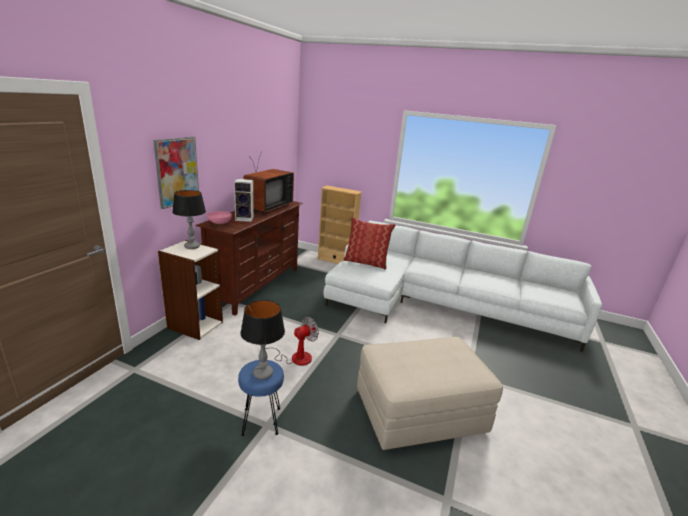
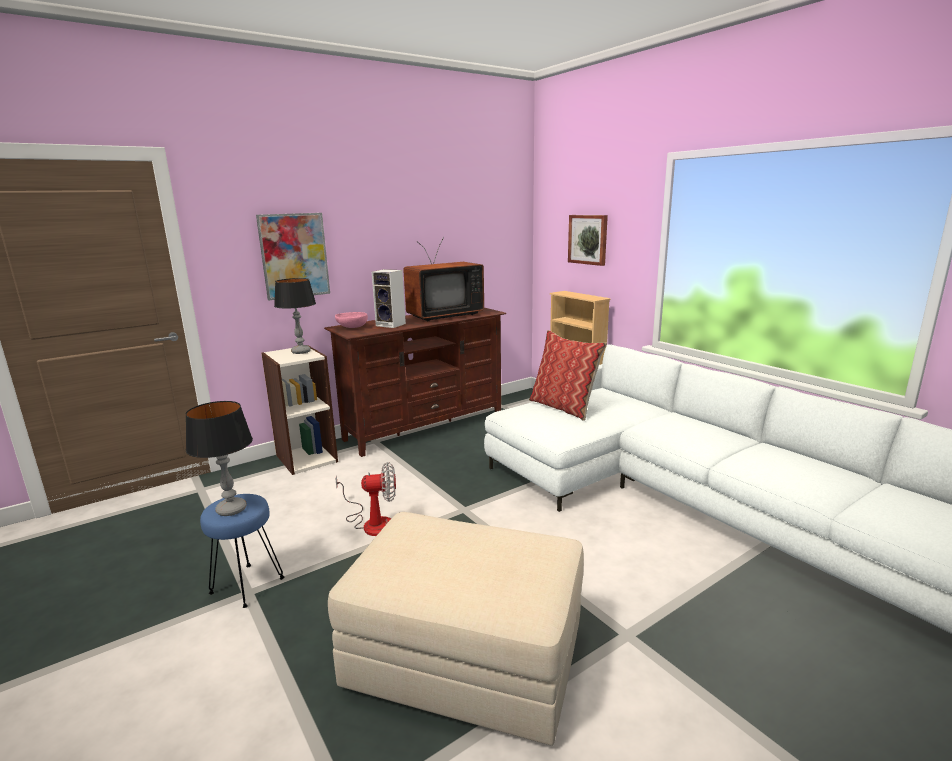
camera: 35 degrees right, 5 degrees down
none -> picture [568,215,608,266]

